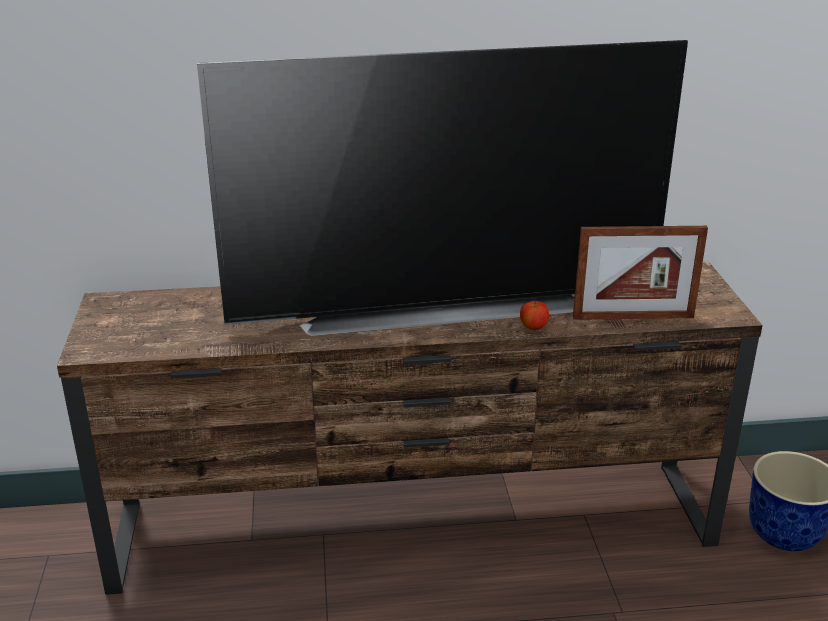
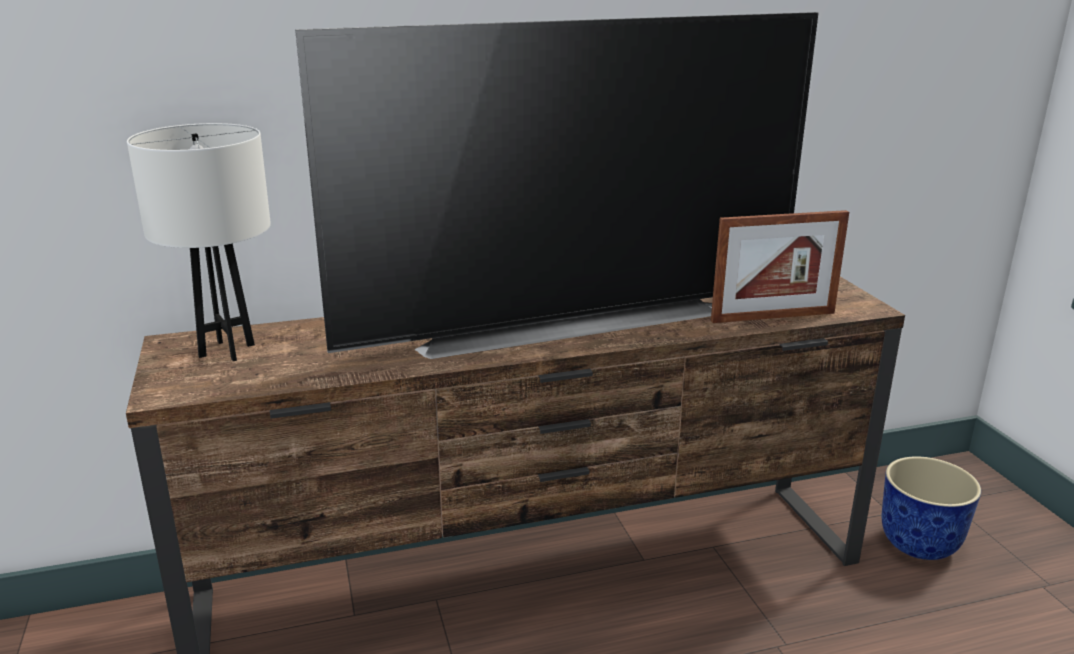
camera: 10 degrees left, 5 degrees down
apple [520,301,549,330] -> none
none -> white table lamp [127,123,271,361]

